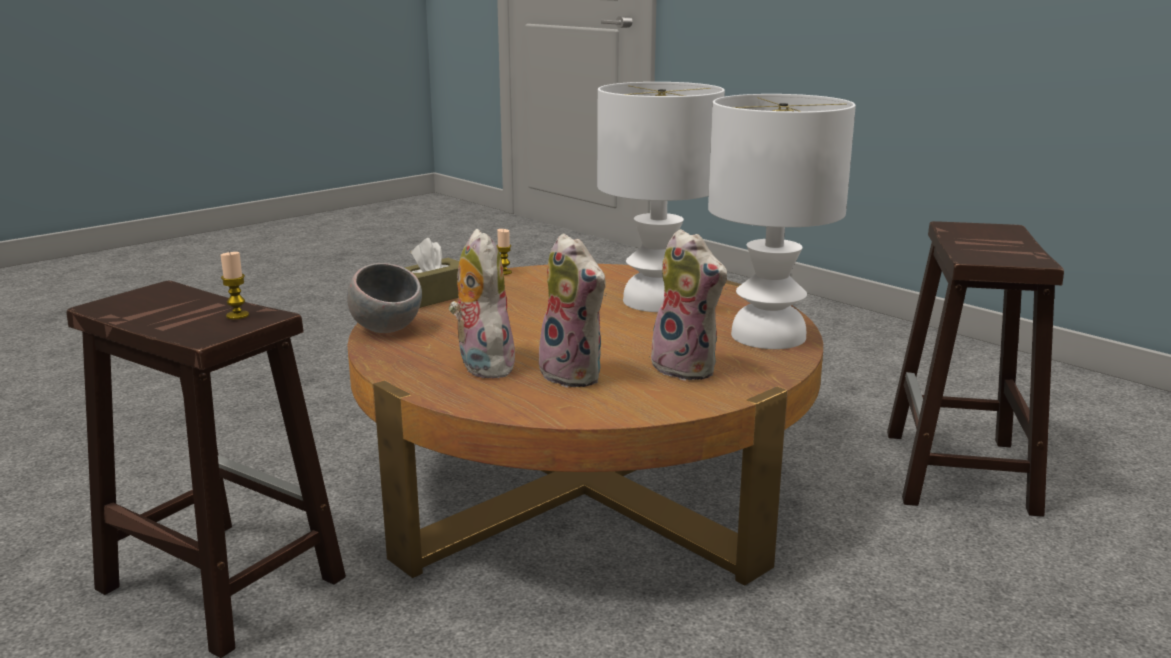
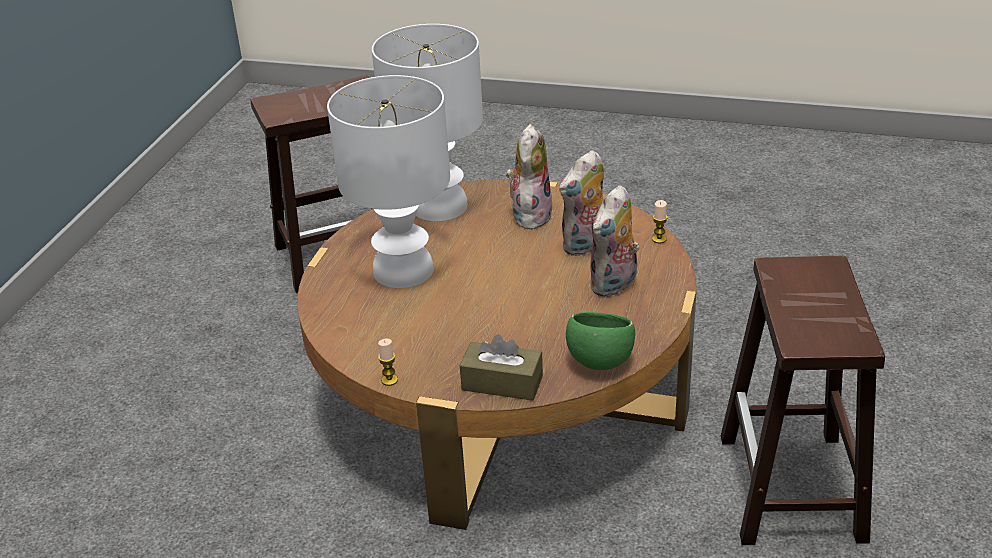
camera: 120 degrees left, 15 degrees up
candle [221,251,249,319] -> candle moved to [652,200,668,243]
grey bowl [347,263,422,333] -> green bowl [566,312,635,370]
plush toy [539,234,607,388] -> plush toy turned 150 degrees counterclockwise [559,150,604,257]

